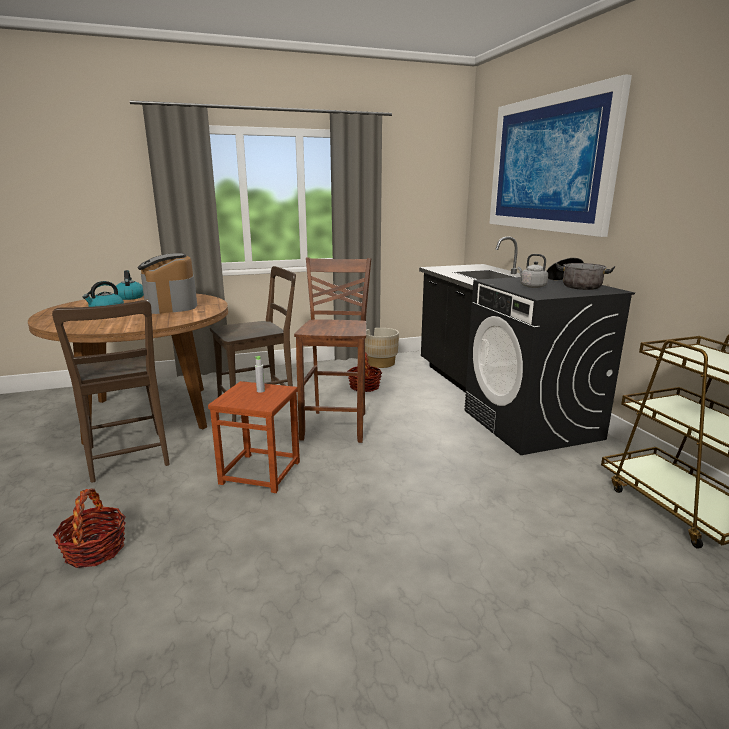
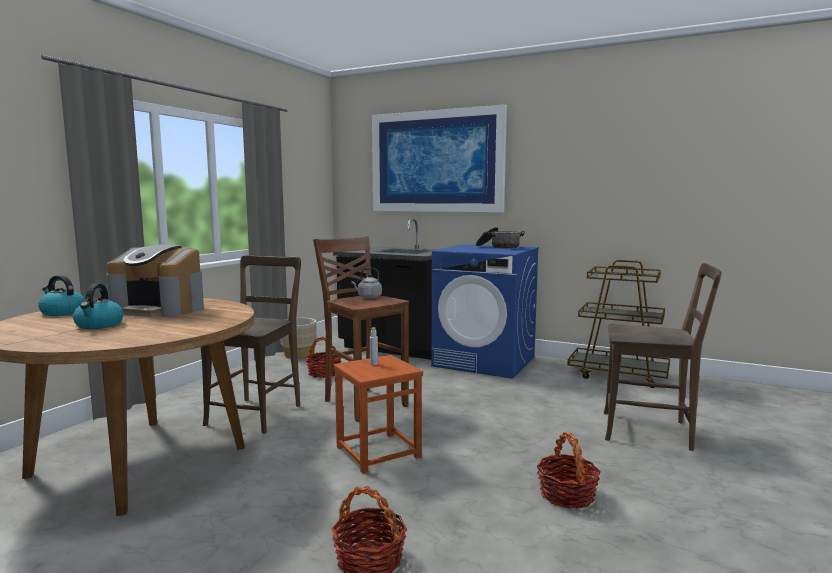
camera: 45 degrees left, 10 degrees down
brown chair [52,300,170,483] -> brown chair moved to [604,263,722,451]
black washing machine [464,277,635,455] -> blue washing machine [431,244,539,379]
grey kettle [517,254,548,288] -> grey kettle moved to [351,268,382,299]
none -> basket [537,432,601,509]

